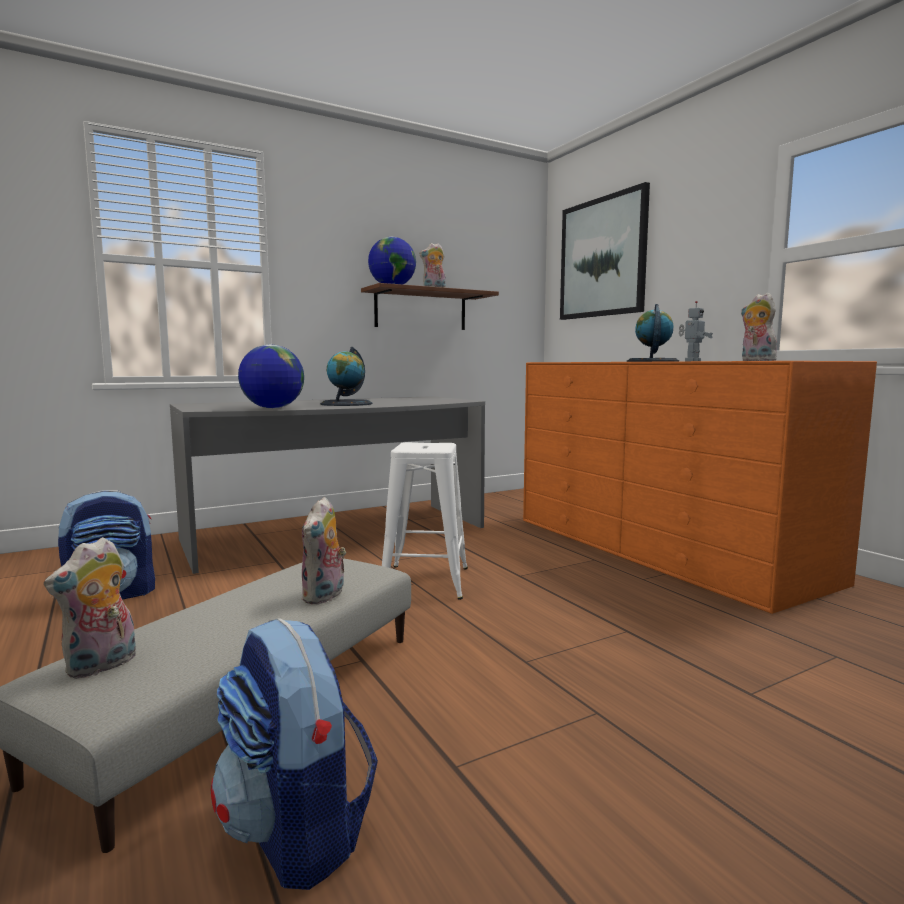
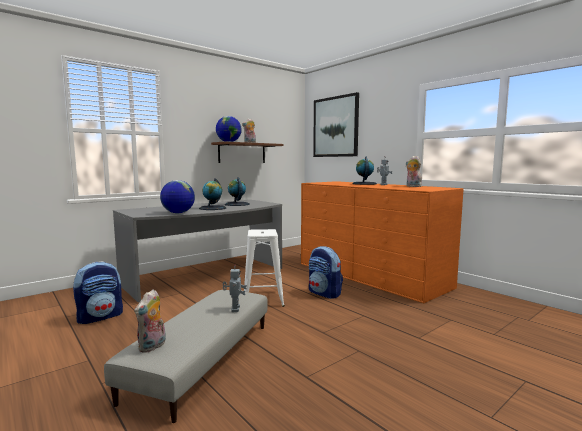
camera: 10 degrees left, 0 degrees up
backpack [211,618,378,890] -> backpack moved to [309,246,343,299]
plush toy [301,497,346,604] -> toy robot [223,265,247,312]
none -> globe [225,177,250,206]

